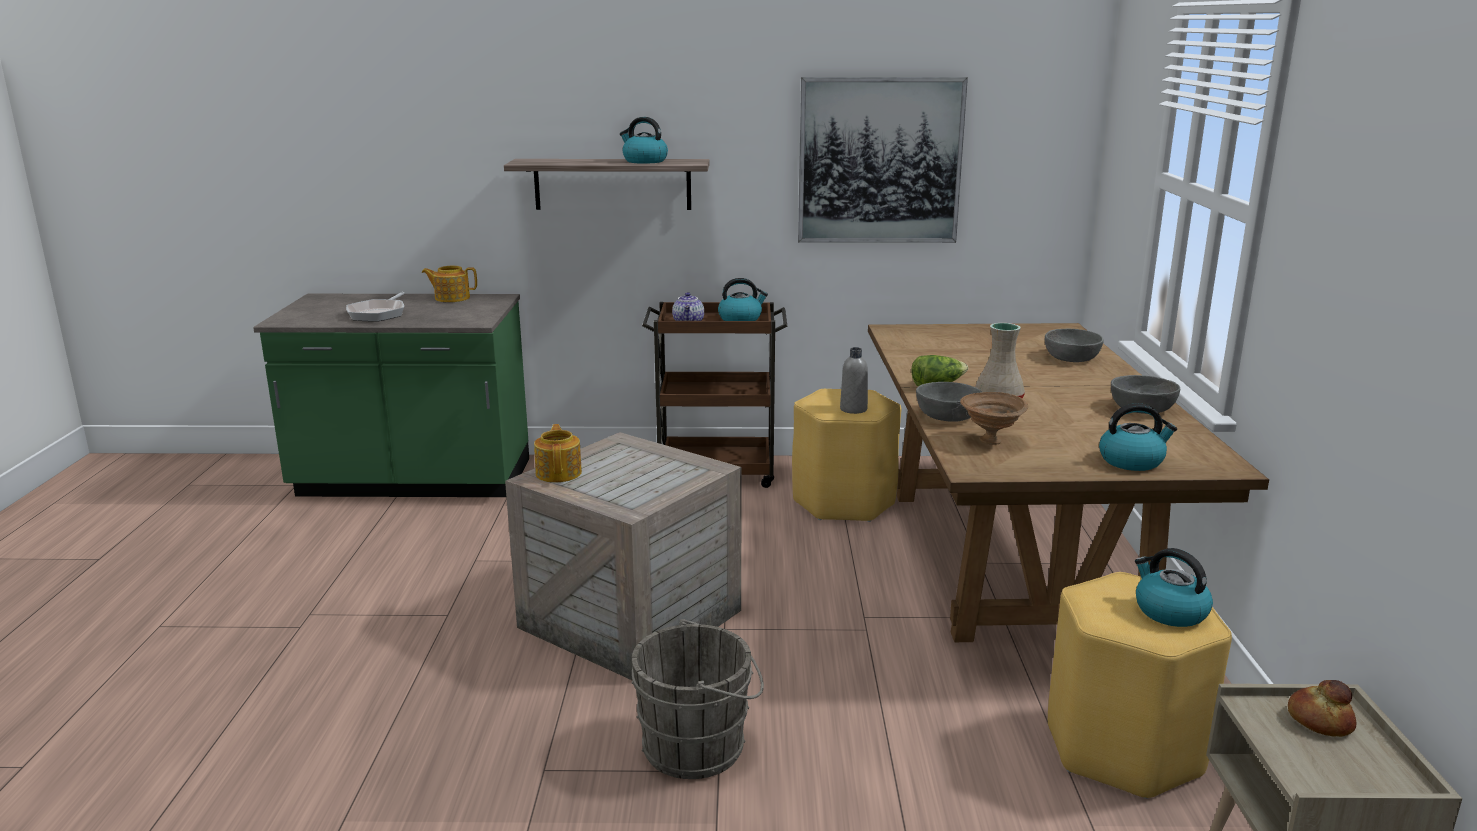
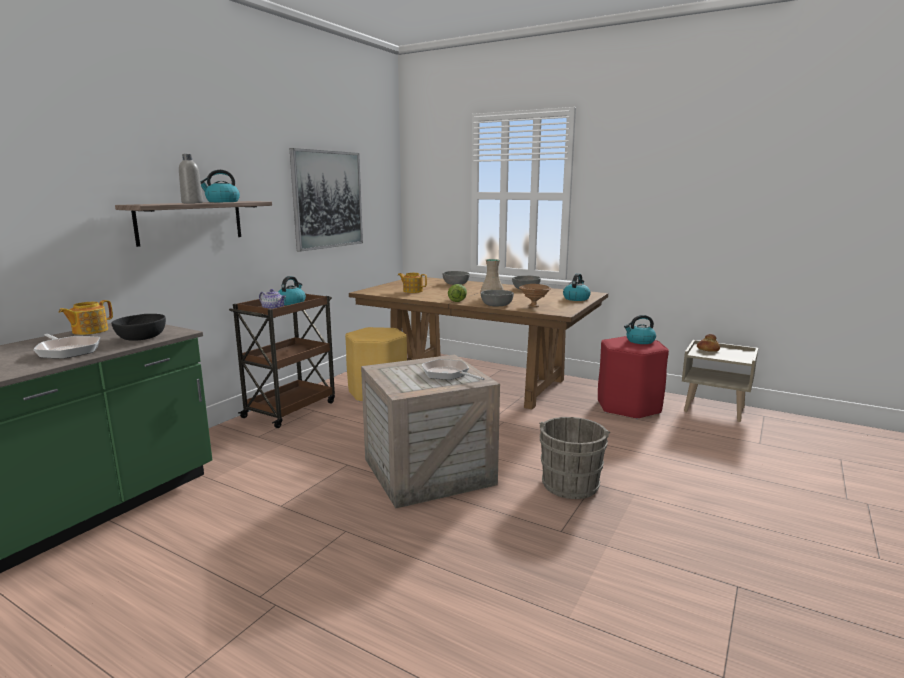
camera: 60 degrees left, 5 degrees down
teapot [534,424,582,482] -> teapot moved to [398,273,427,293]
grey bottle [840,347,868,414] -> grey bottle moved to [179,154,203,203]
yellow stool [1048,572,1232,799] -> red stool [598,336,669,419]
none -> black bowl [111,314,166,341]
none -> frying pan [422,359,484,380]

